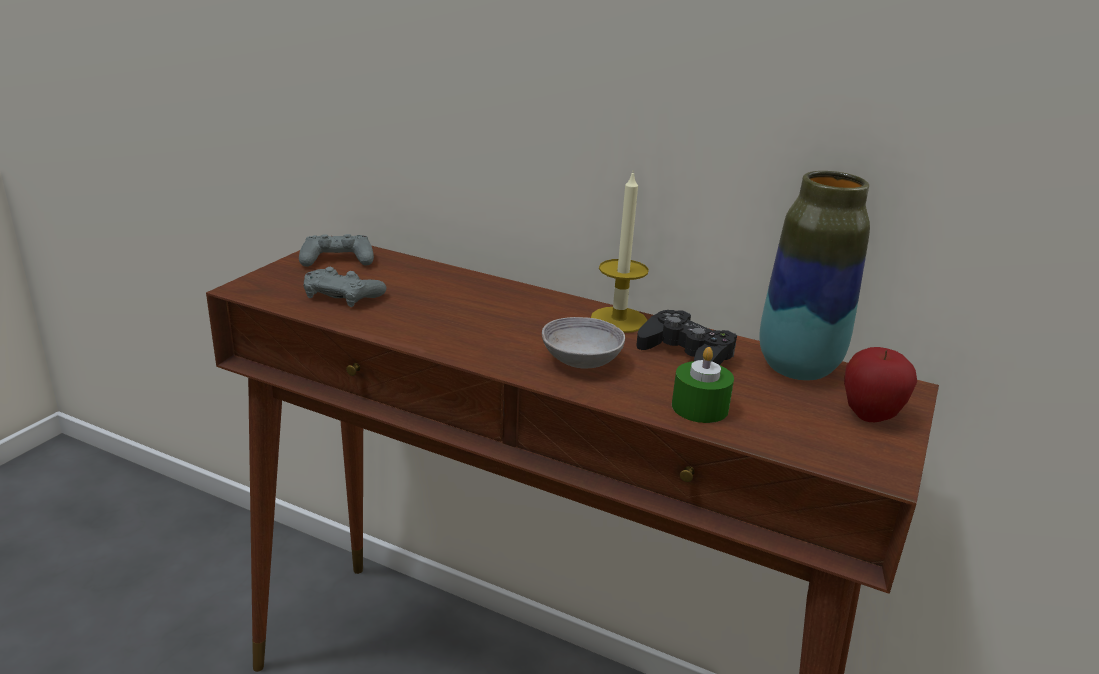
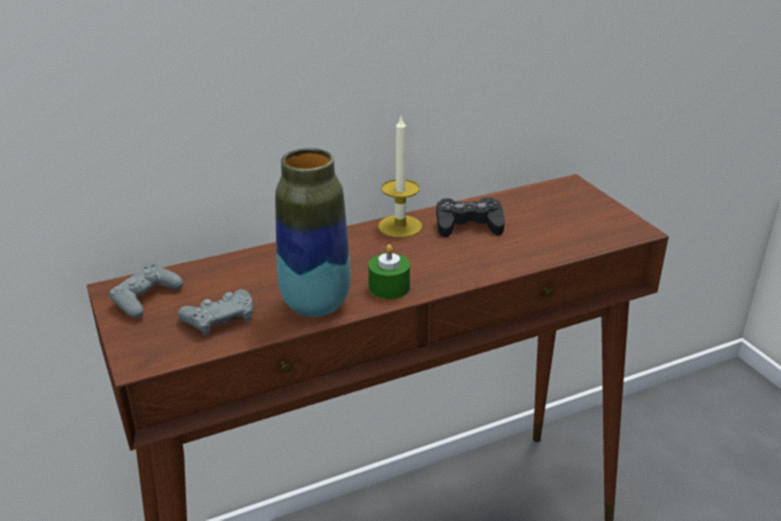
camera: 50 degrees left, 5 degrees up
grey bowl [542,317,625,369] -> none
green candle [672,347,734,423] -> green candle moved to [368,244,410,299]
vase [759,171,870,381] -> vase moved to [275,148,351,317]
apple [844,347,917,422] -> none

